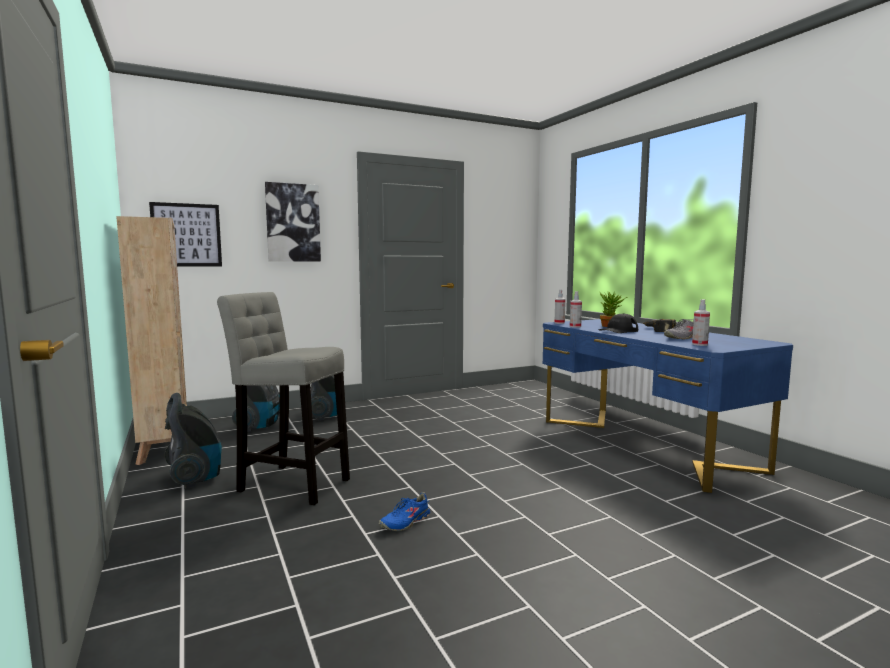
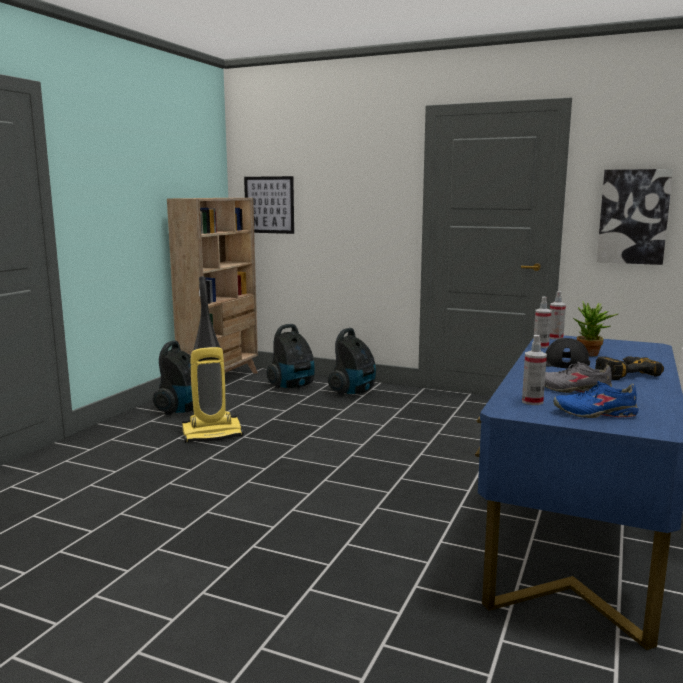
camera: 50 degrees right, 5 degrees up
grey stool [217,292,350,505] -> vacuum cleaner [182,276,243,443]
picture [265,182,321,262] -> picture moved to [597,169,673,265]
blue shoe [379,492,430,531] -> blue shoe moved to [553,381,639,418]

